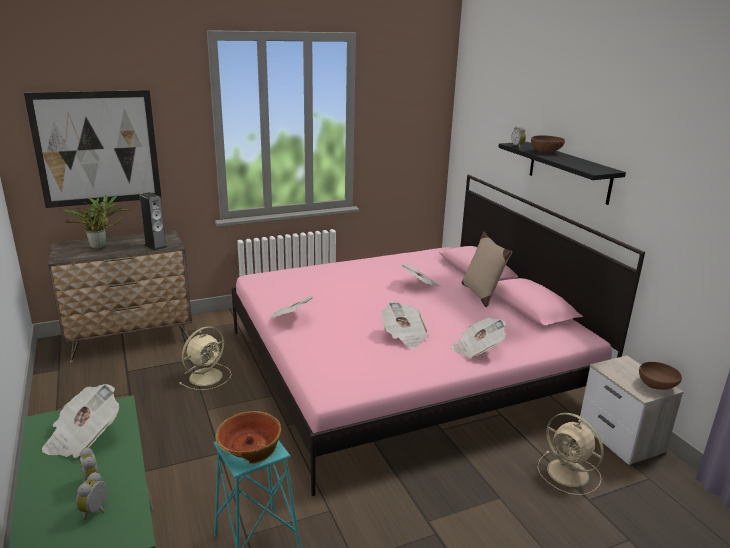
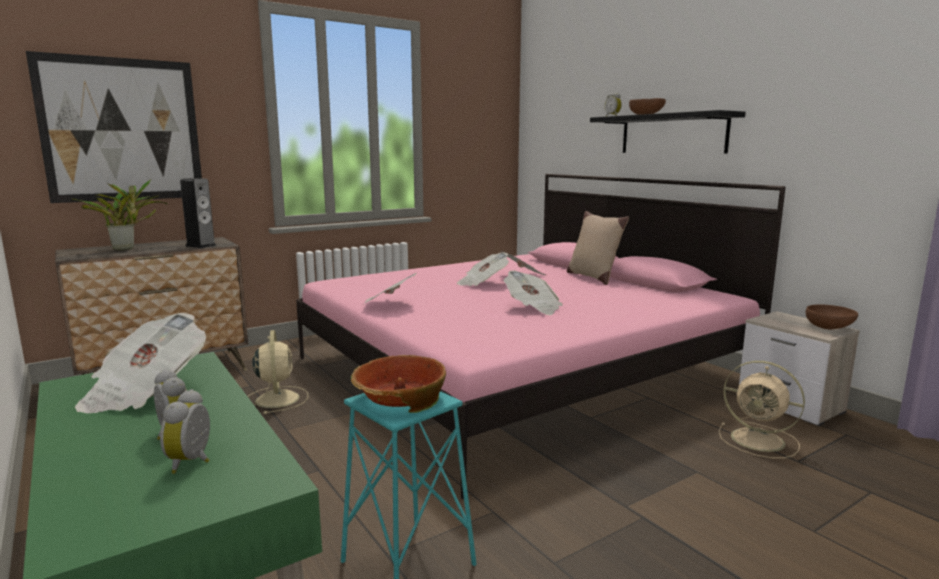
camera: 10 degrees left, 10 degrees down
beige fan [179,326,232,390] -> beige fan turned 45 degrees counterclockwise [248,330,308,414]
newspaper [451,318,506,358] -> newspaper moved to [457,252,509,286]

